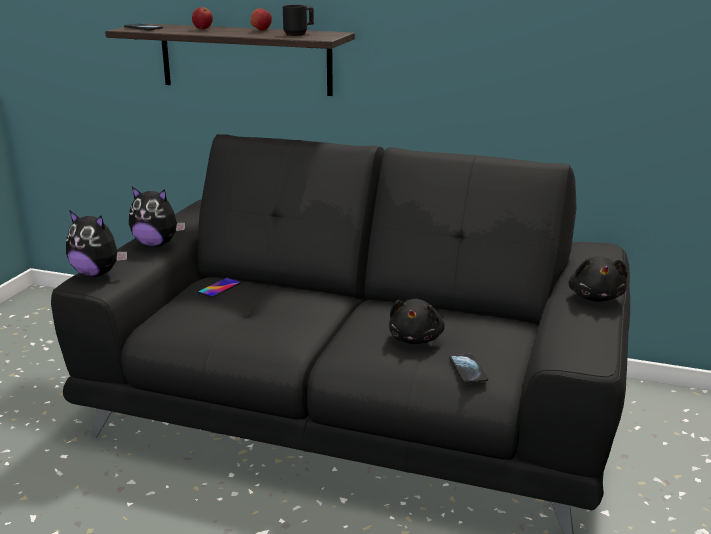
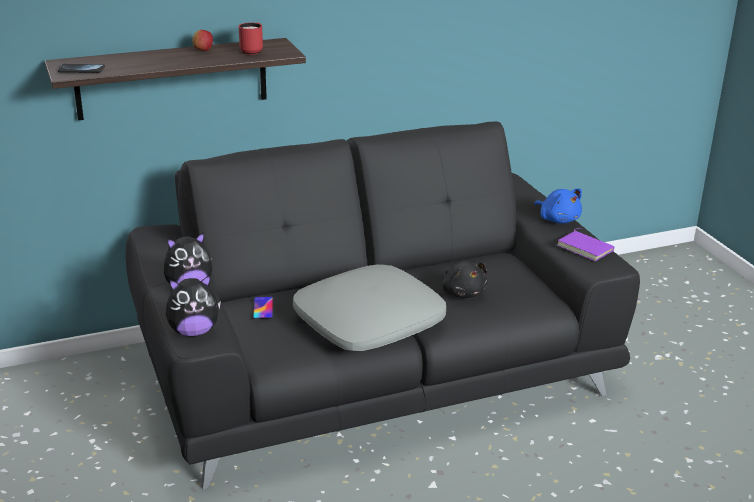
camera: 40 degrees left, 5 degrees up
apple [192,7,213,29] -> none
black mug [283,5,314,36] -> red mug [239,23,263,55]
phone [449,354,488,383] -> none
black plush toy [568,256,627,302] -> blue plush toy [534,189,582,224]
none -> grey pillow [293,265,446,351]
none -> purple book [557,228,615,261]

